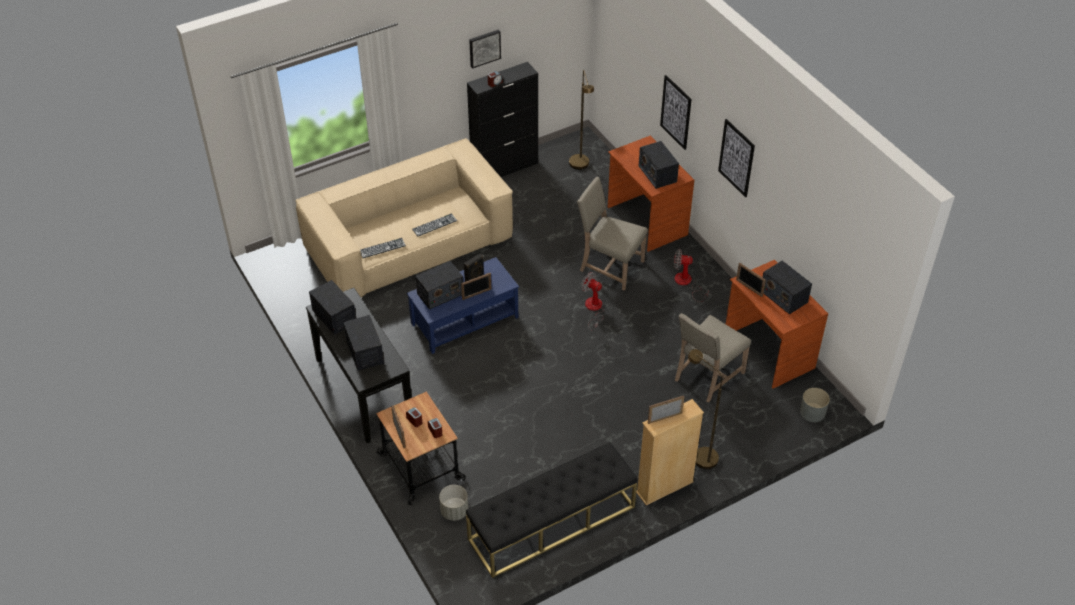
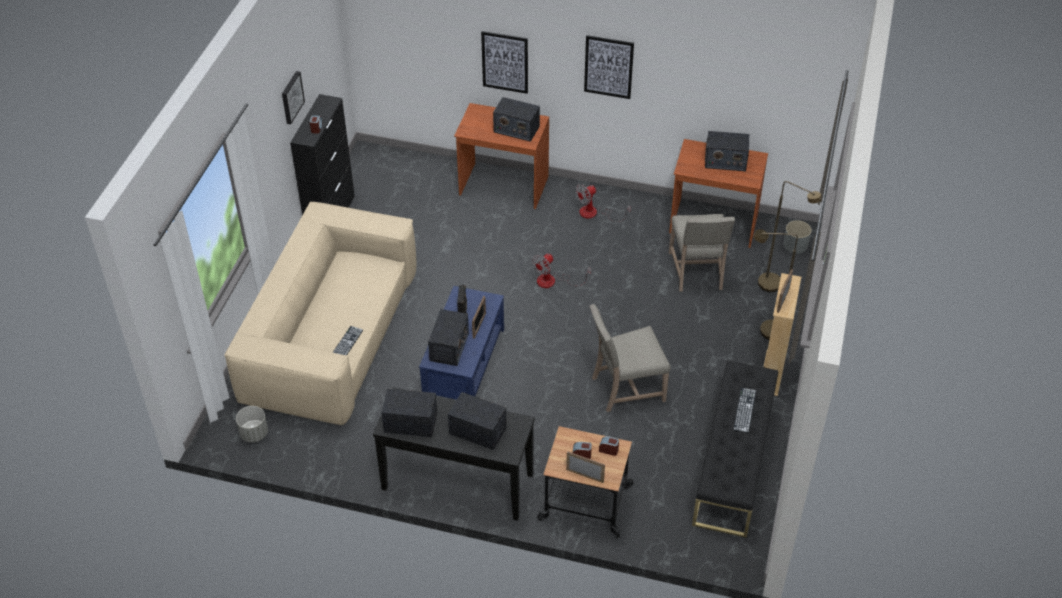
camera: 45 degrees left, 0 degrees up
keyboard [412,214,457,236] -> keyboard moved to [733,388,756,433]
grey planter [439,485,468,521] -> grey planter moved to [236,406,268,442]
brown floor lamp [569,70,594,170] -> brown floor lamp moved to [758,181,822,292]
beige chair [577,177,648,291] -> beige chair moved to [589,304,671,412]
fan [581,272,604,331] -> fan turned 45 degrees counterclockwise [532,253,591,288]
picture frame [736,263,766,297] -> none

